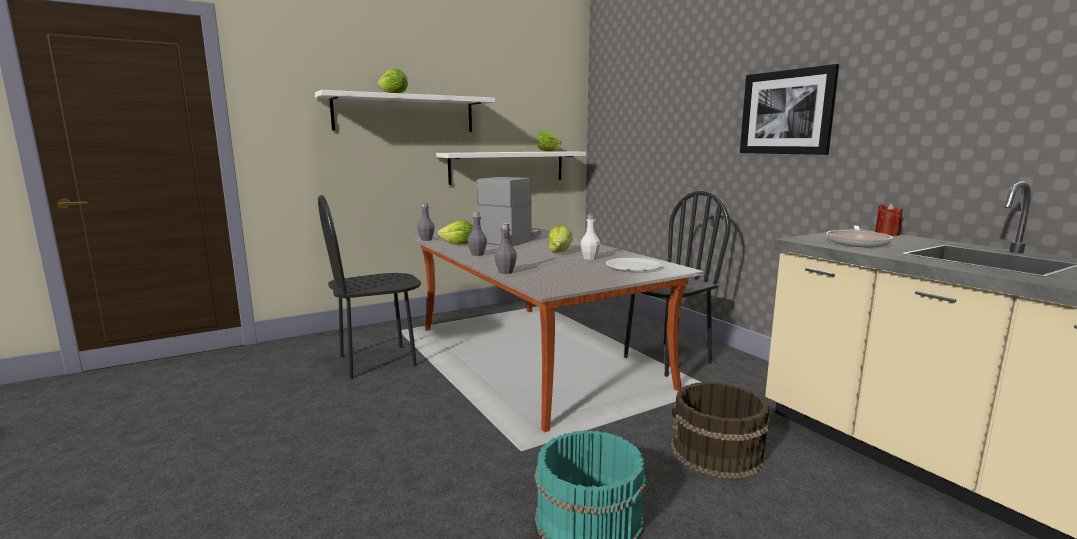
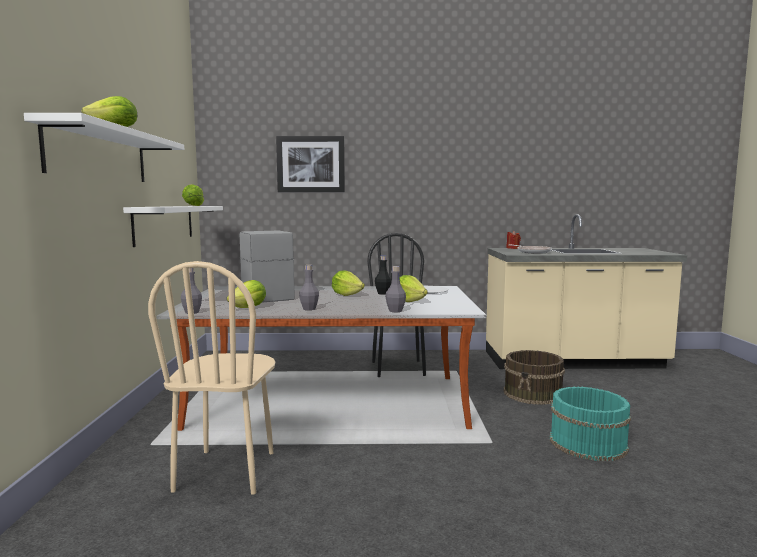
camera: 60 degrees left, 5 degrees down
black chair [318,195,421,379] -> beige chair [148,261,275,494]
white bottle [581,214,600,260] -> black bottle [375,256,392,295]
picture [740,64,839,155] -> picture moved to [276,136,345,192]
none -> lettuce [400,275,428,302]

